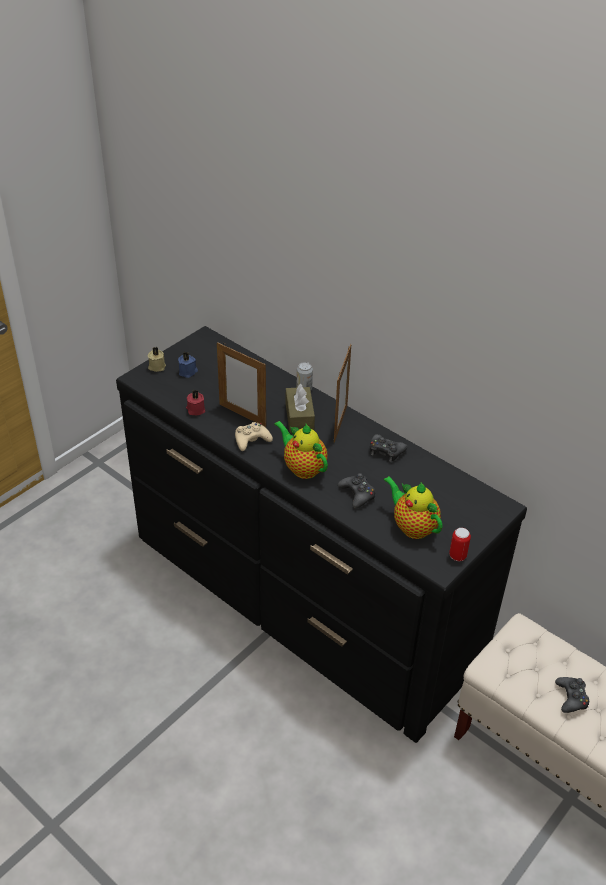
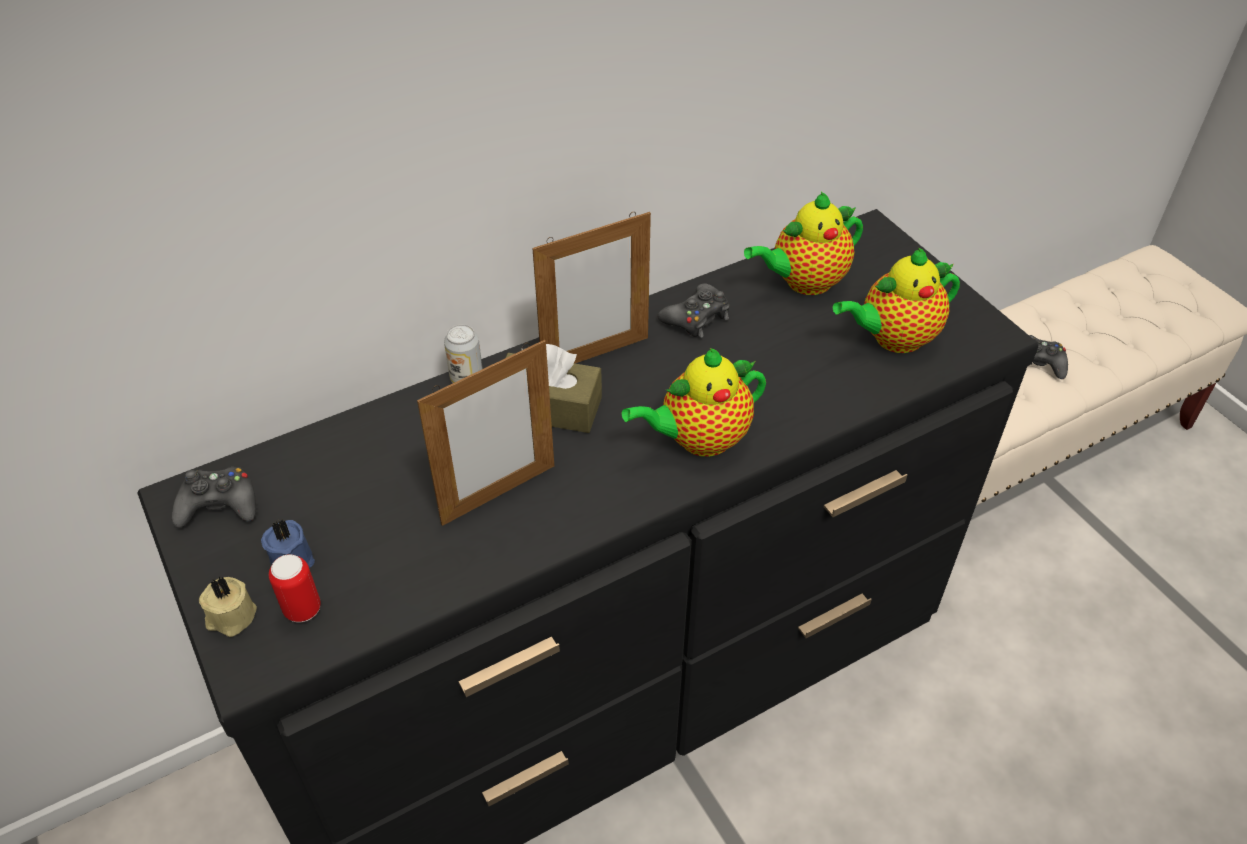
camera: 70 degrees left, 5 degrees up
red candle [186,390,206,415] -> none
beige game controller [235,422,273,451] -> none
picture frame [334,344,351,443] -> picture frame turned 120 degrees clockwise [532,212,651,363]
black game controller [338,473,375,509] -> black game controller moved to [172,467,256,528]
can [449,528,471,561] -> can moved to [269,554,321,623]
none -> teapot [744,192,863,295]

